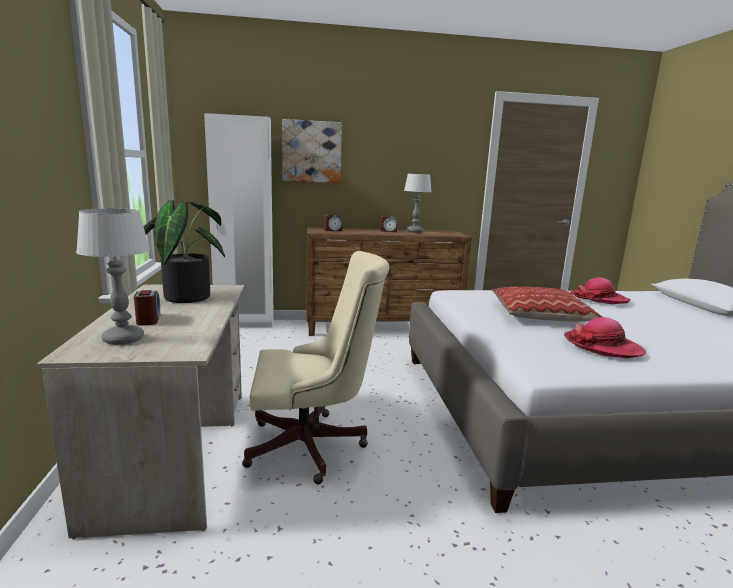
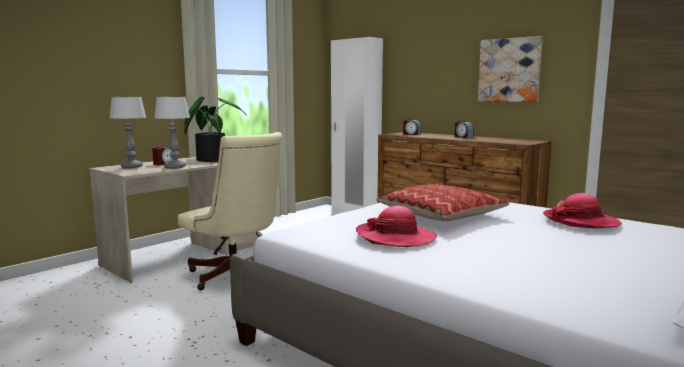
camera: 50 degrees right, 5 degrees down
picture [282,119,342,183] -> picture moved to [478,36,543,102]
table lamp [404,174,431,233] -> table lamp moved to [154,97,190,169]

